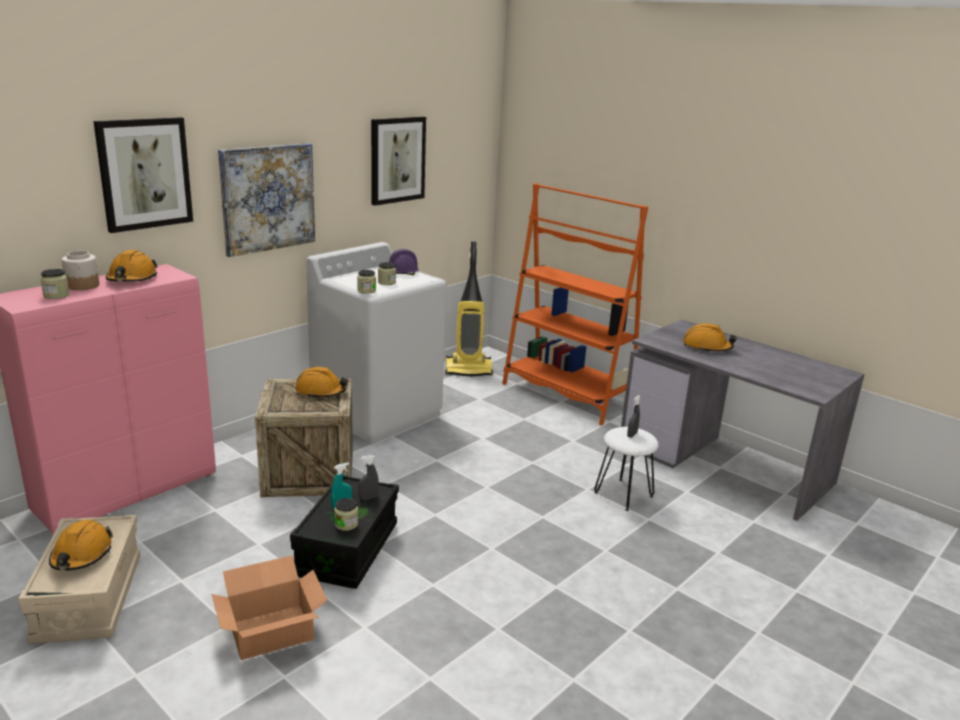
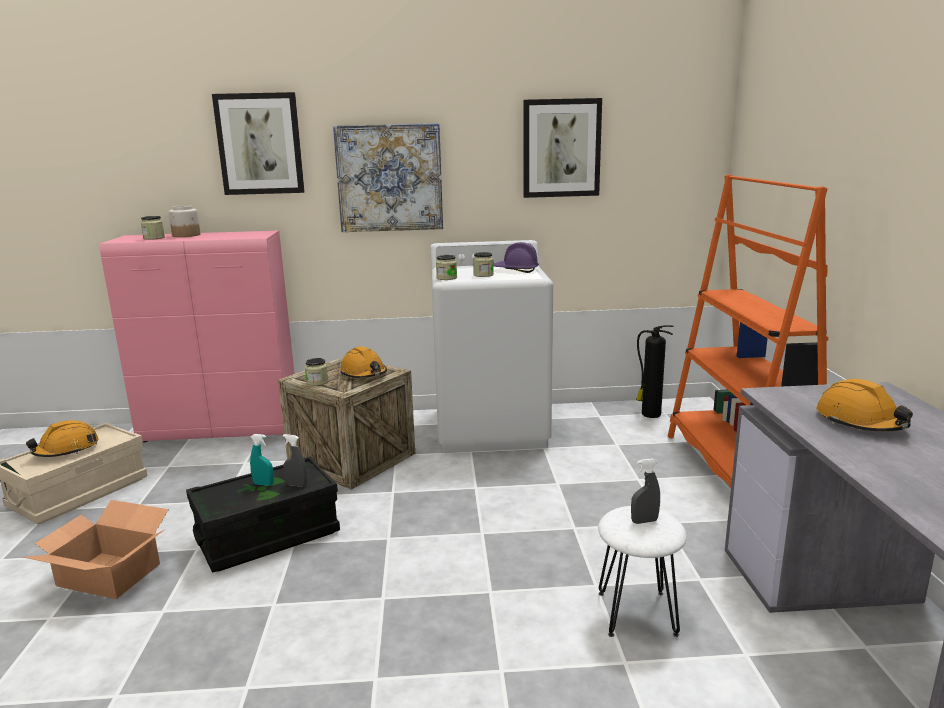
camera: 45 degrees right, 5 degrees down
orange hard hat [106,250,158,282] -> none
jar [334,498,358,531] -> jar moved to [305,358,328,386]
vacuum cleaner [446,242,493,377] -> fire extinguisher [636,325,673,418]

